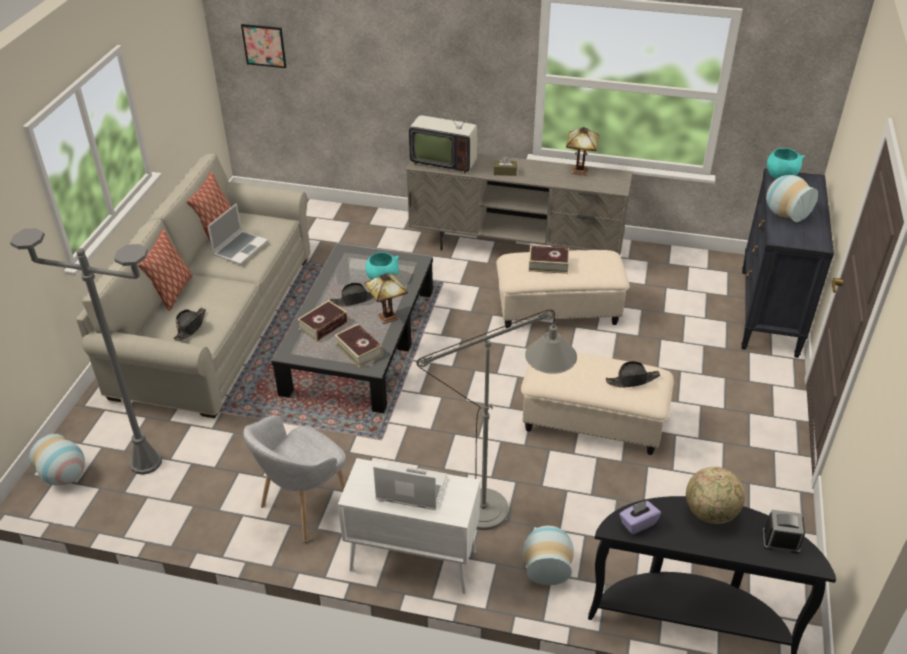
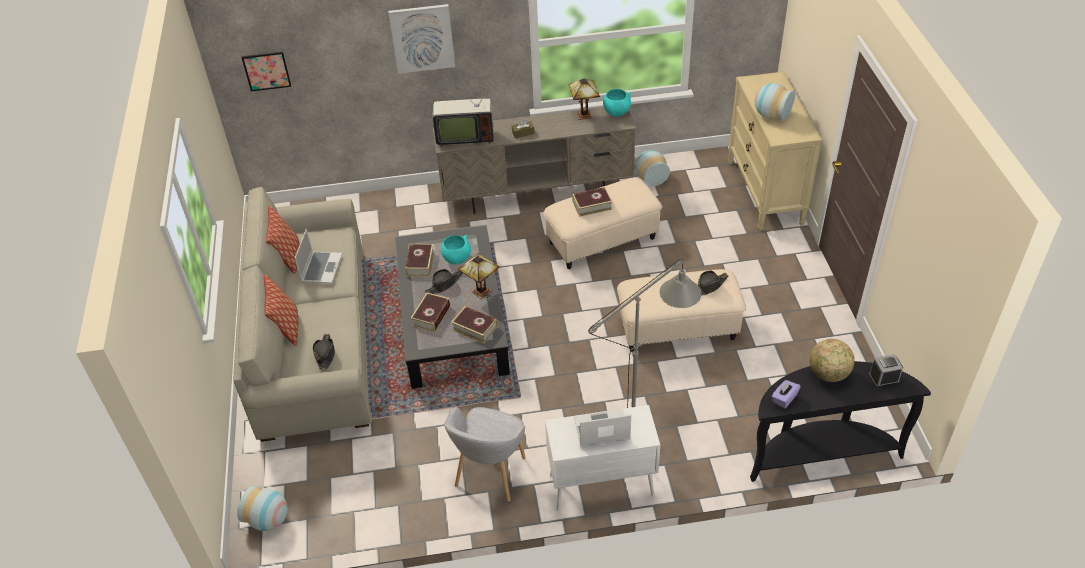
camera: 20 degrees left, 5 degrees up
grey floor lamp [10,228,162,475] -> none
vase [523,526,574,585] -> vase moved to [635,150,670,186]
black dresser [742,168,834,358] -> beige dresser [728,71,822,231]
turquoise bowl [767,148,805,179] -> turquoise bowl moved to [603,89,631,117]
none -> picture [388,4,455,74]
none -> book [405,244,434,277]

